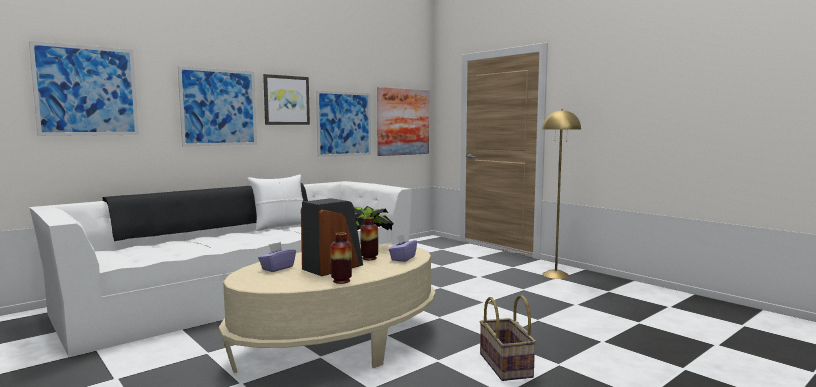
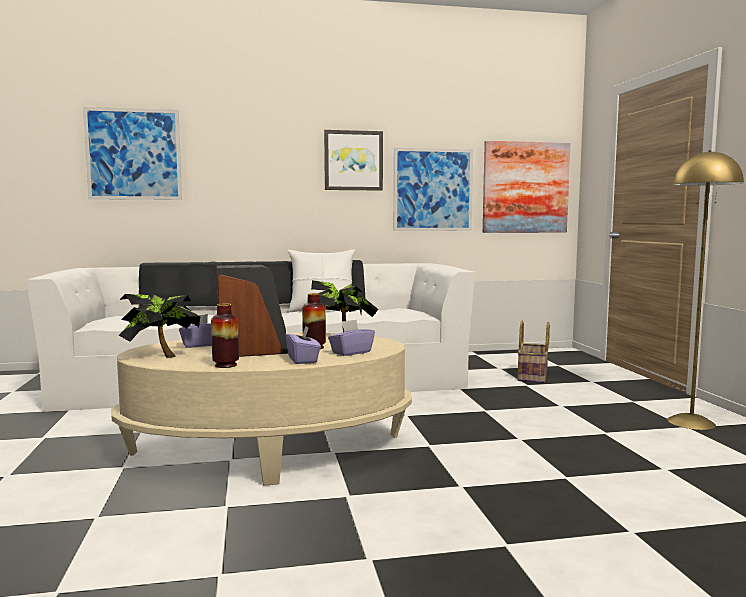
camera: 30 degrees right, 0 degrees up
picture [178,66,257,147] -> none
basket [480,295,536,381] -> basket moved to [518,321,550,383]
none -> potted plant [119,294,200,358]
none -> purple tissue box [286,326,321,364]

